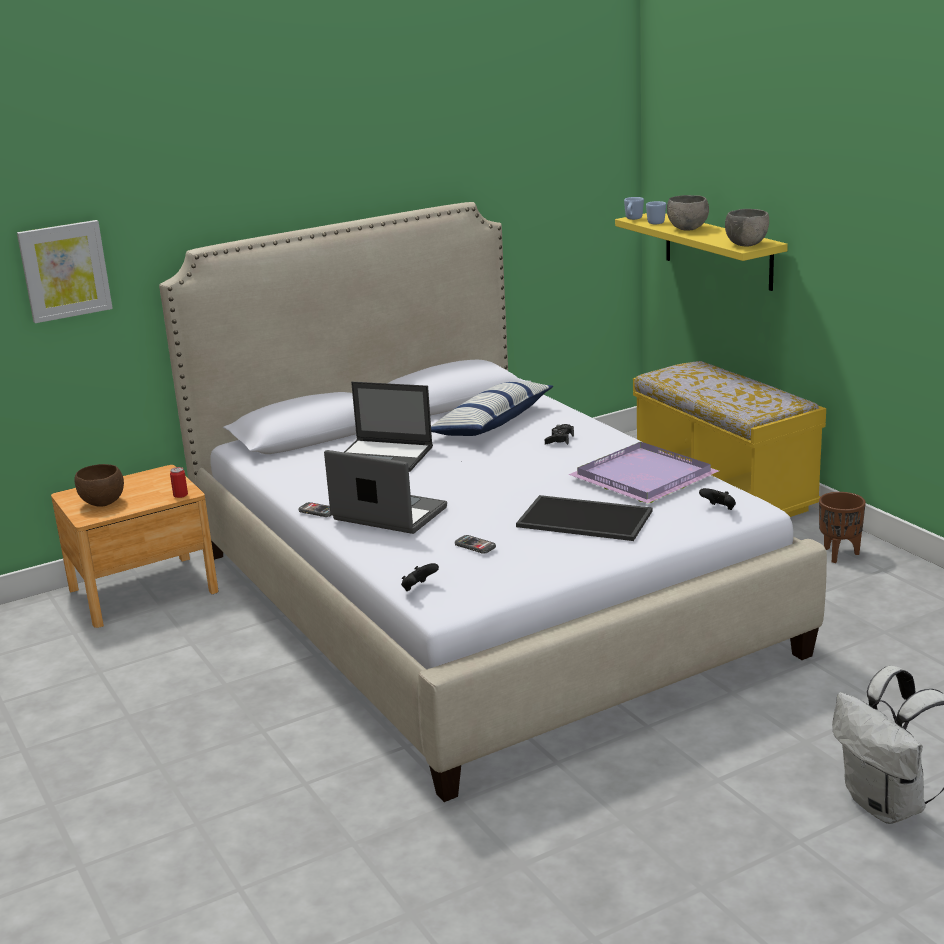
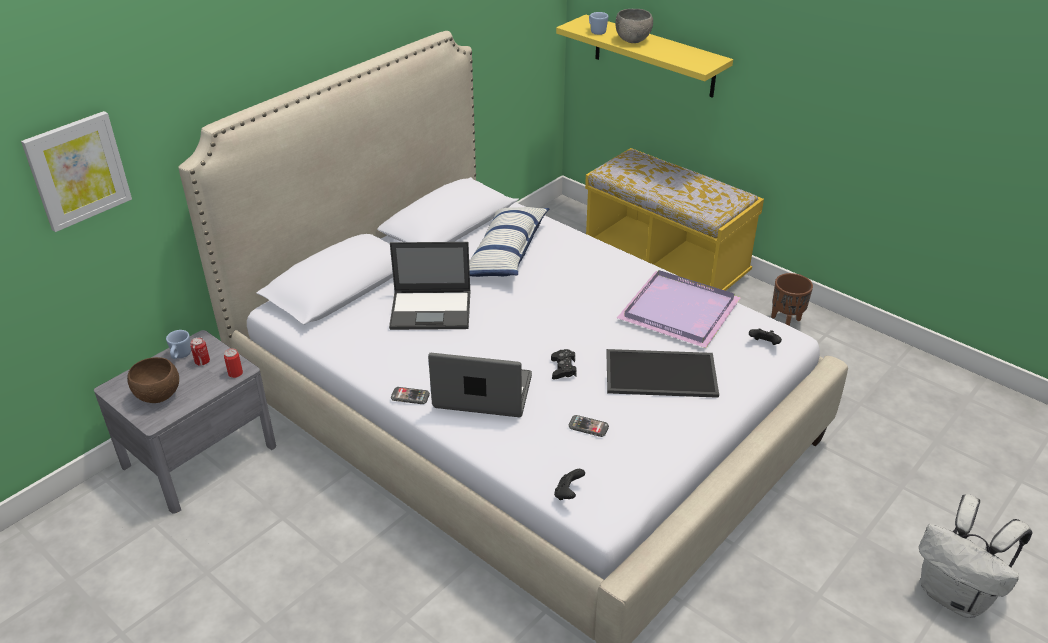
camera: 20 degrees left, 15 degrees up
brown nightstand [51,465,218,628] -> grey nightstand [94,330,276,513]
black game controller [545,424,574,445] -> black game controller moved to [551,349,577,379]
blue mug [624,197,644,220] -> blue mug moved to [166,330,191,359]
grey bowl [725,209,769,246] -> none
none -> can [190,337,210,366]

